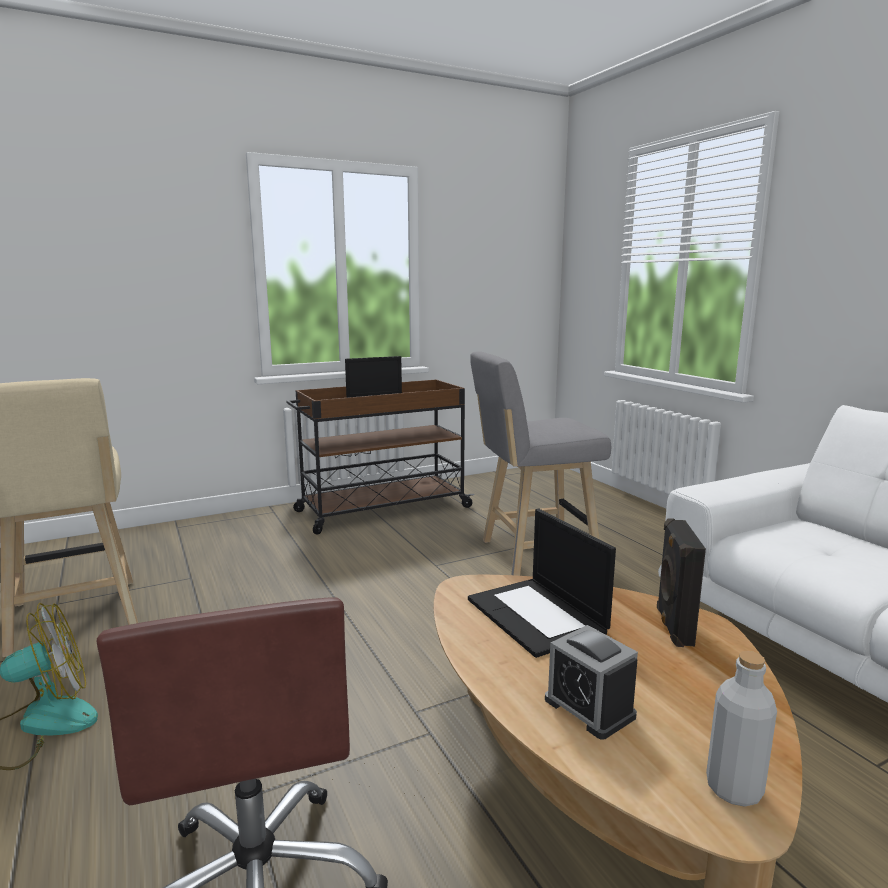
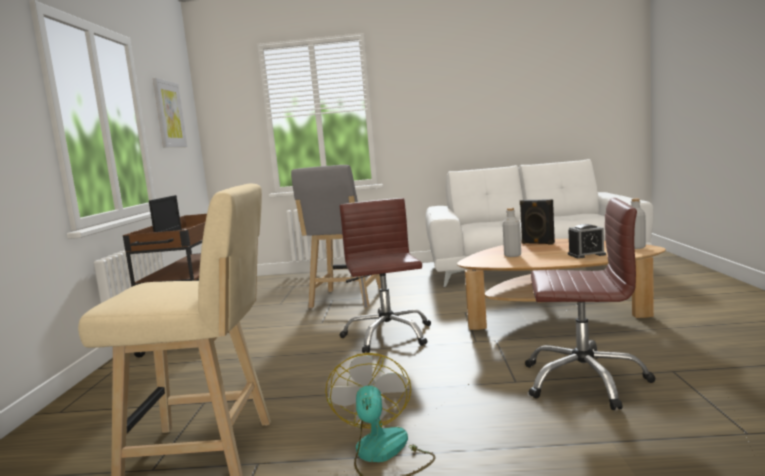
camera: 60 degrees left, 5 degrees down
laptop [468,509,616,658] -> grey bottle [502,208,521,257]
none -> picture [153,78,188,147]
none -> brown office chair [340,198,431,353]

